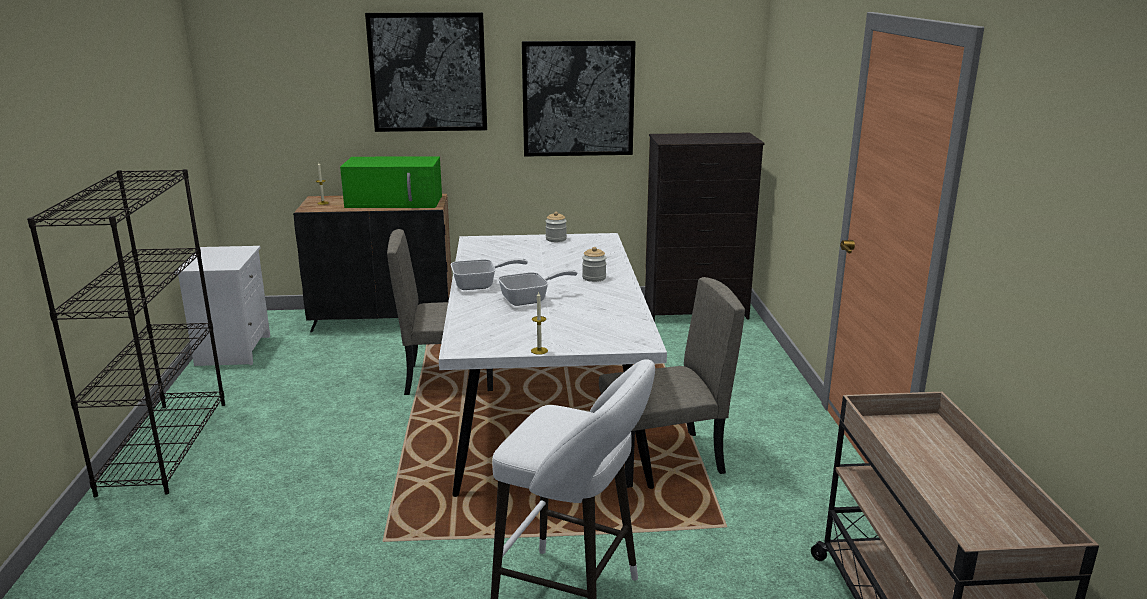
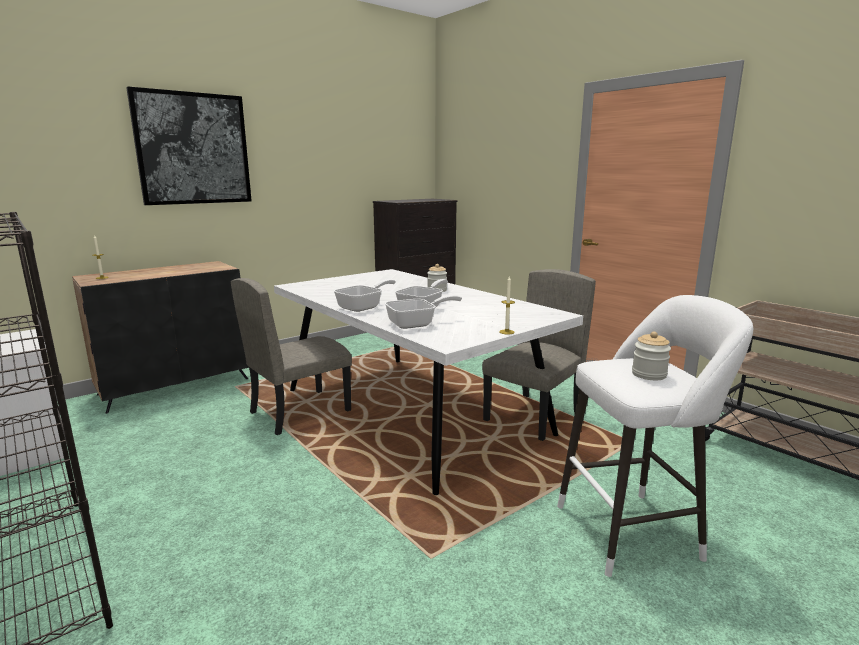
camera: 35 degrees left, 5 degrees down
green microwave [340,157,442,208] -> none
picture [522,41,636,157] -> none
jar [545,212,567,242] -> jar moved to [632,332,671,380]
none -> frying pan [385,295,462,329]

